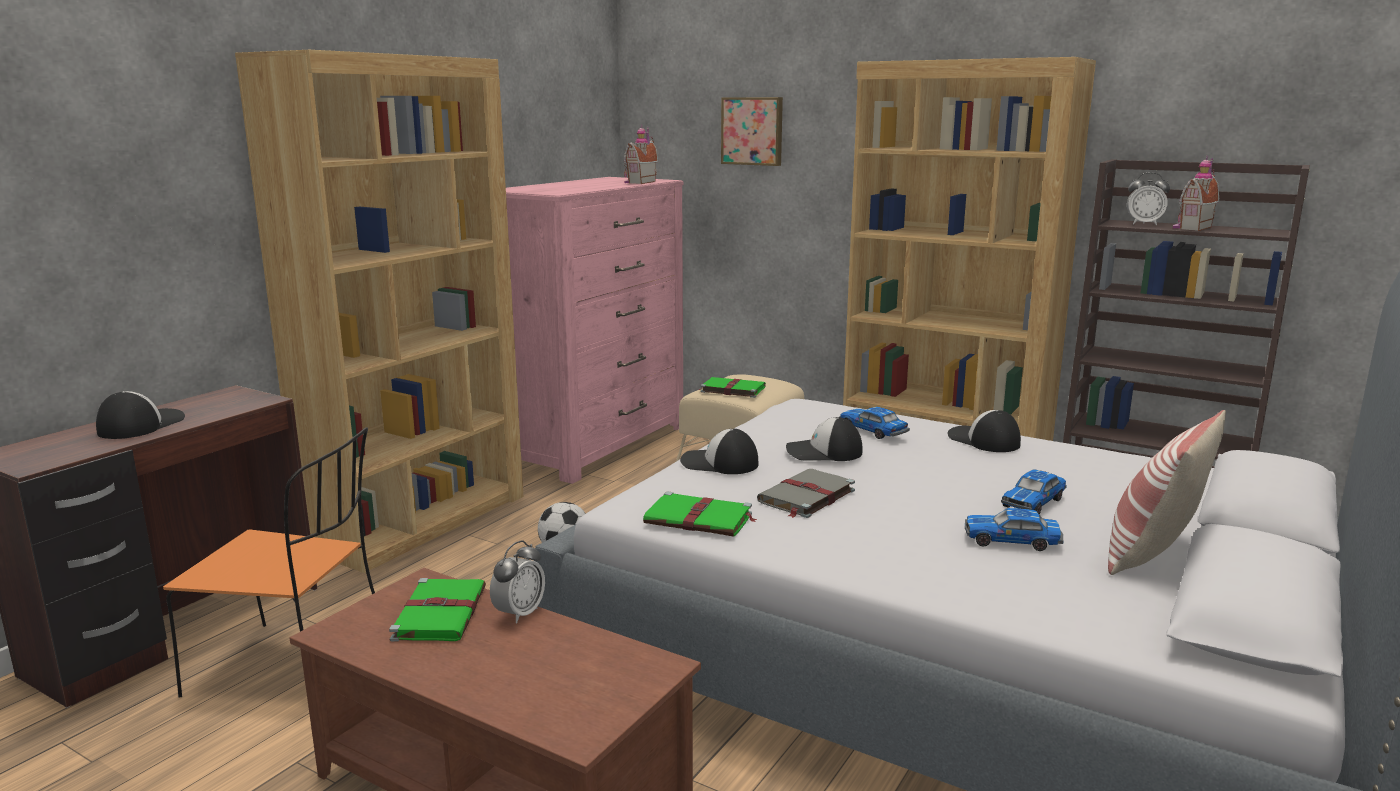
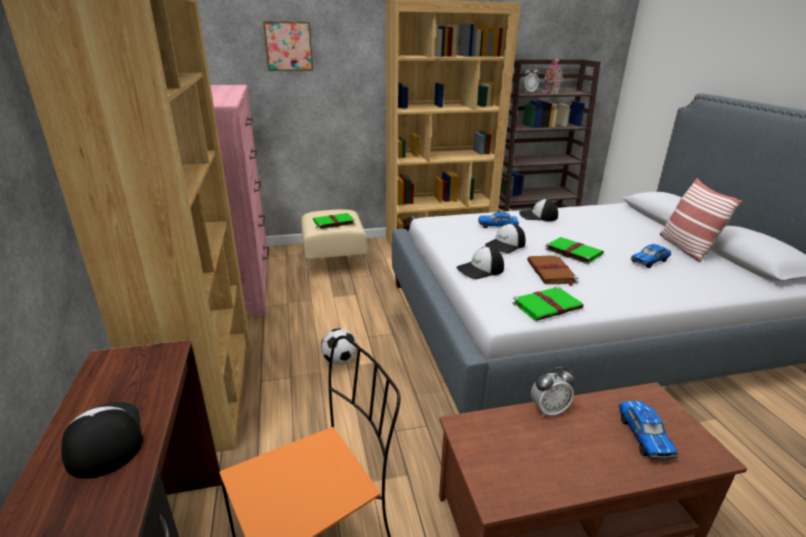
camera: 45 degrees left, 10 degrees up
green book [389,578,486,642] -> green book moved to [544,237,604,264]
alarm clock [490,540,545,623] -> alarm clock turned 90 degrees clockwise [531,367,575,417]
toy house [624,125,658,184] -> none
grey book [757,469,855,518] -> brown book [527,255,578,286]
toy car [1001,470,1067,514] -> toy car moved to [618,401,678,459]

